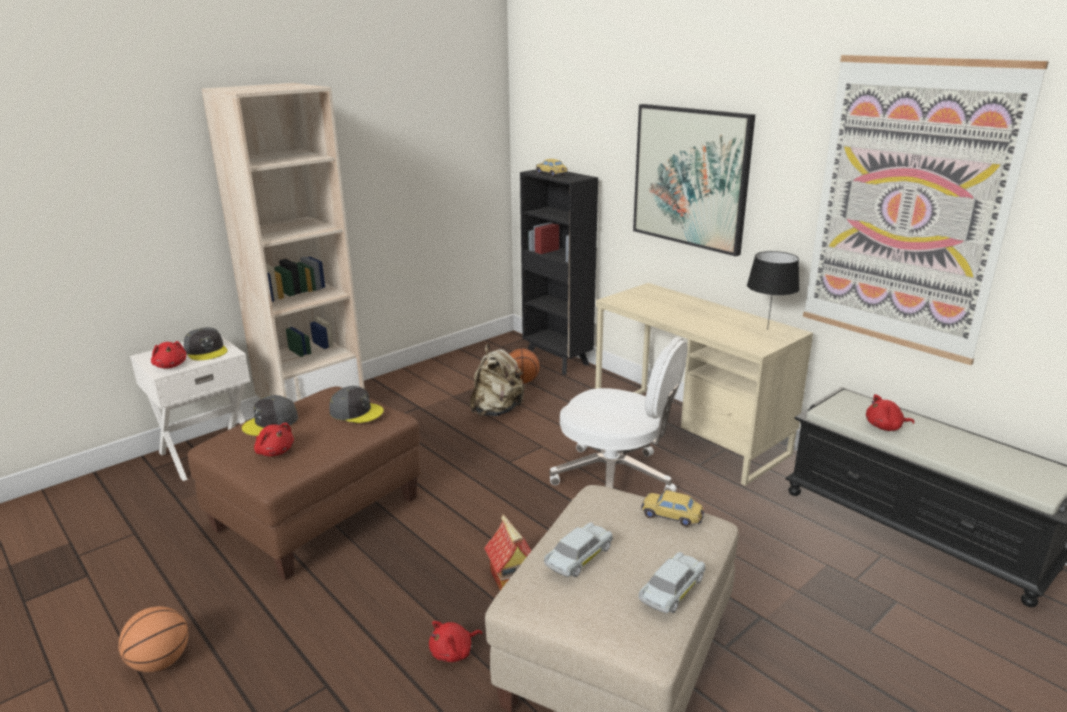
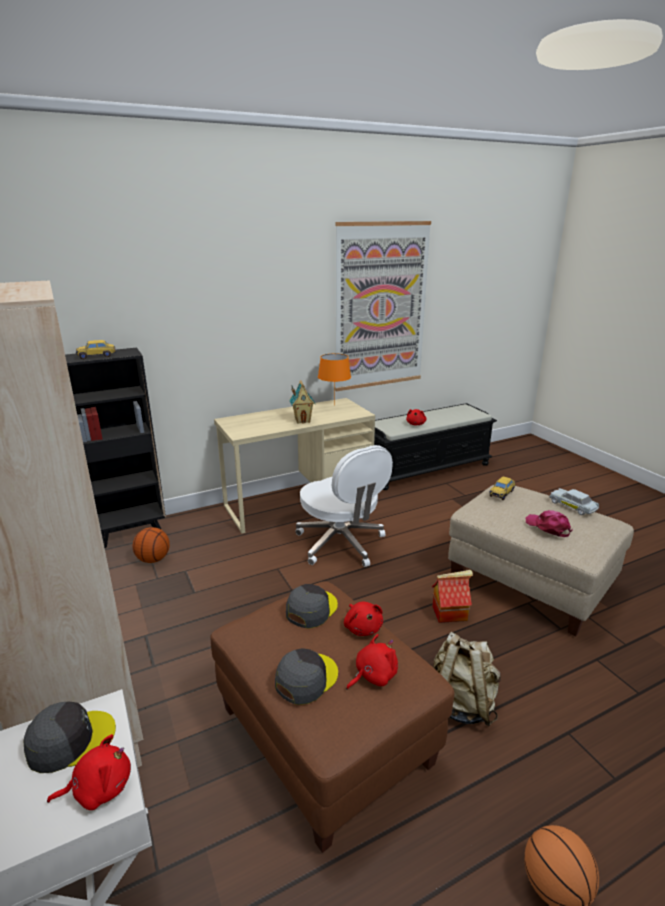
camera: 75 degrees left, 0 degrees up
grey cap [242,395,298,436] -> grey cap turned 105 degrees counterclockwise [275,648,338,705]
red plush toy [429,621,482,662] -> red plush toy moved to [344,602,383,636]
beige backpack [470,344,525,416] -> beige backpack moved to [433,632,501,726]
white toy car [544,522,613,577] -> pink cap [526,510,573,537]
white office chair [550,337,688,492] -> white office chair turned 105 degrees clockwise [295,445,393,567]
picture [633,104,756,256] -> none
black table lamp [747,251,800,330] -> orange table lamp [318,354,351,406]
none -> toy house [289,380,315,424]

